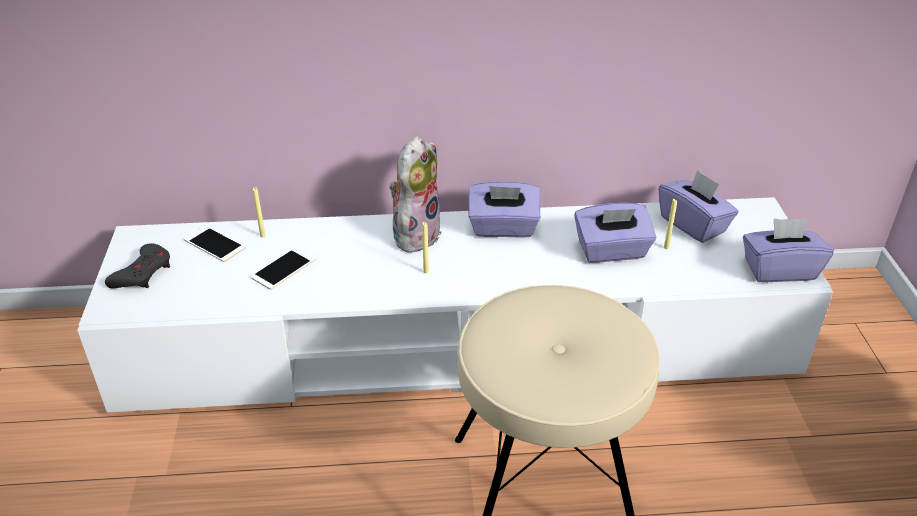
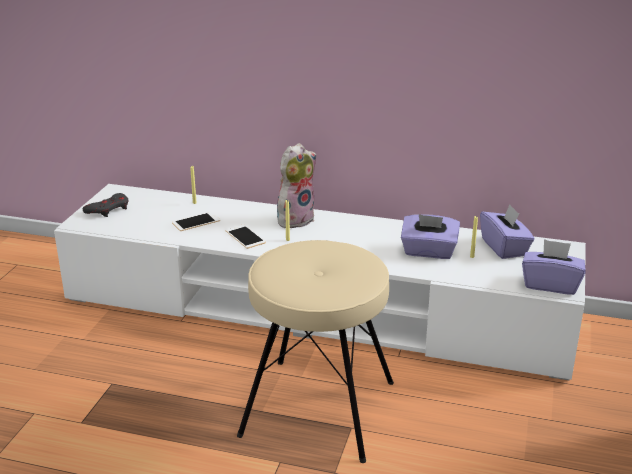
camera: 20 degrees right, 10 degrees down
phone [184,226,246,262] -> phone moved to [225,224,266,249]
purple tissue box [469,181,540,238] -> none

